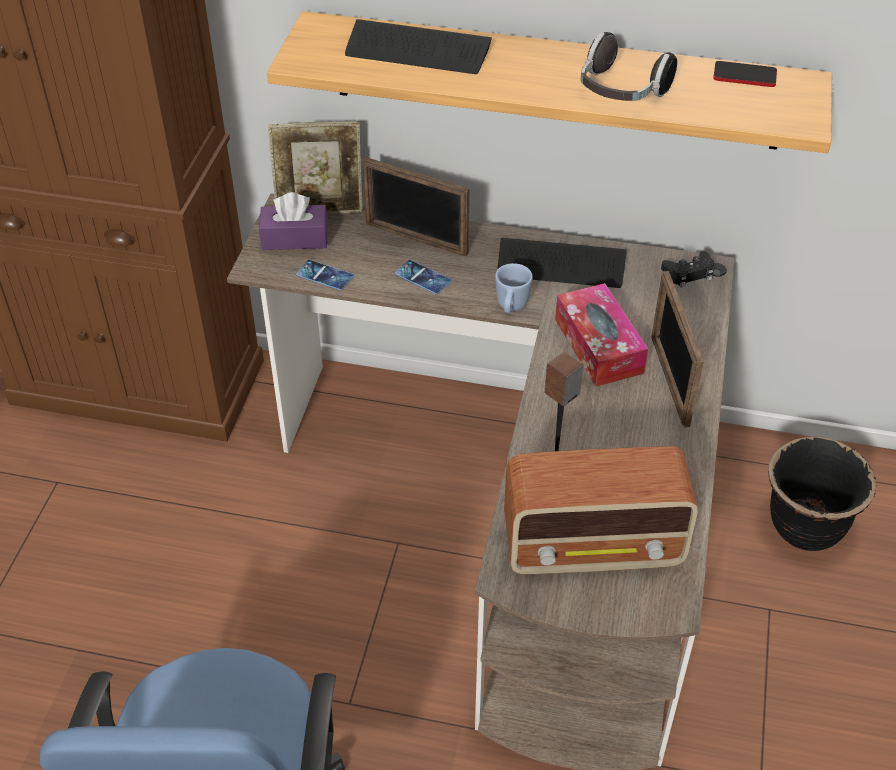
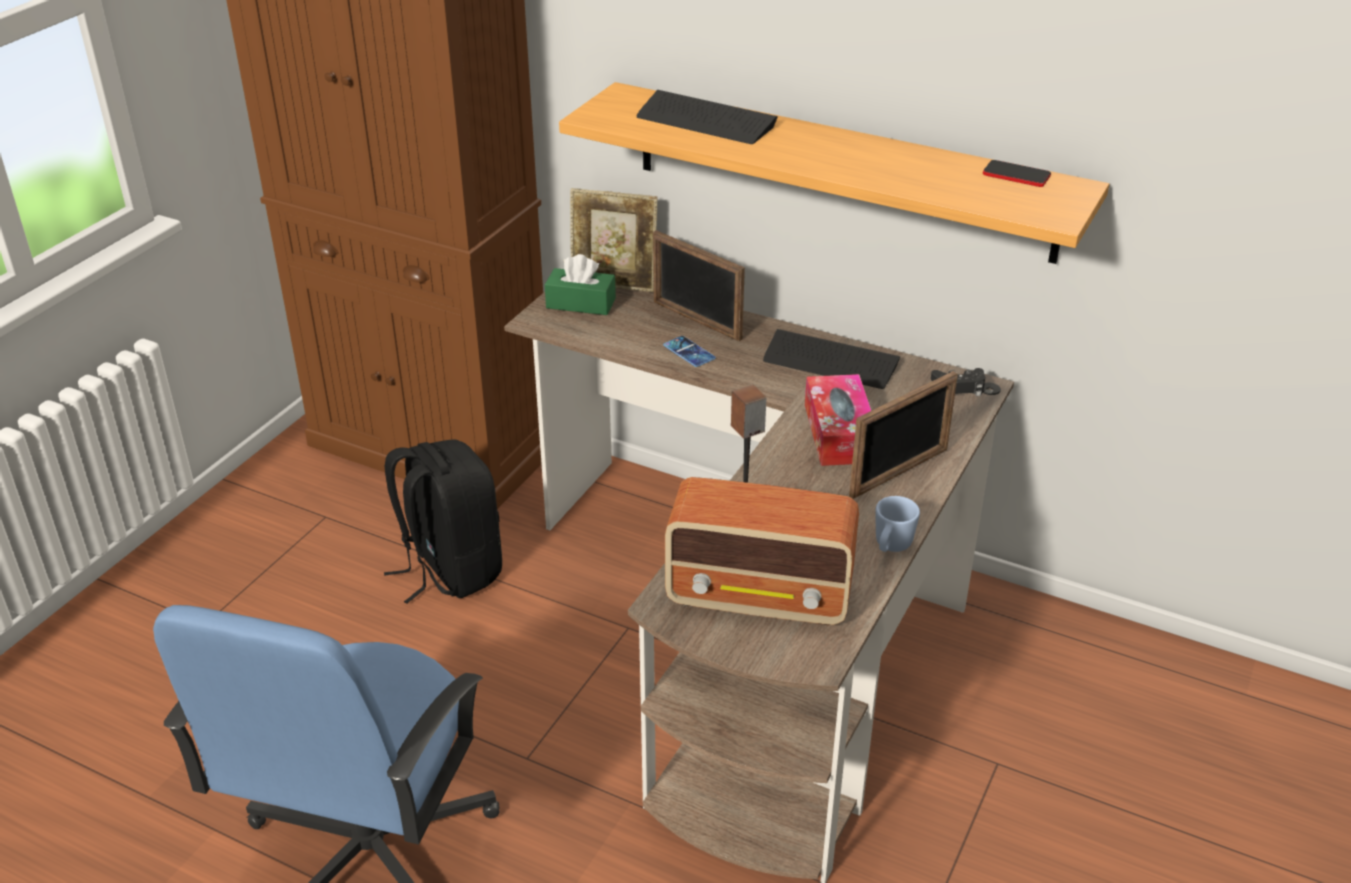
camera: 15 degrees right, 10 degrees down
purple tissue box [259,192,328,250] -> green tissue box [545,254,616,315]
phone [296,260,354,291] -> none
blue mug [495,263,533,313] -> blue mug moved to [875,496,920,552]
headphones [581,32,677,101] -> none
picture frame [651,271,704,427] -> picture frame turned 135 degrees counterclockwise [849,371,958,499]
black planter [768,436,877,551] -> none
none -> black backpack [384,439,502,604]

